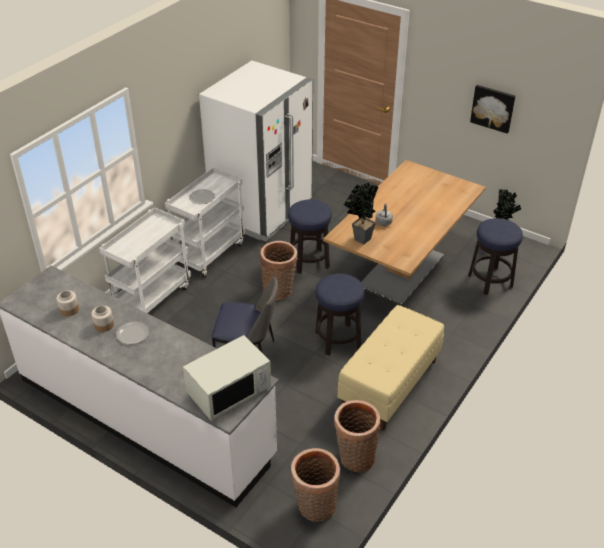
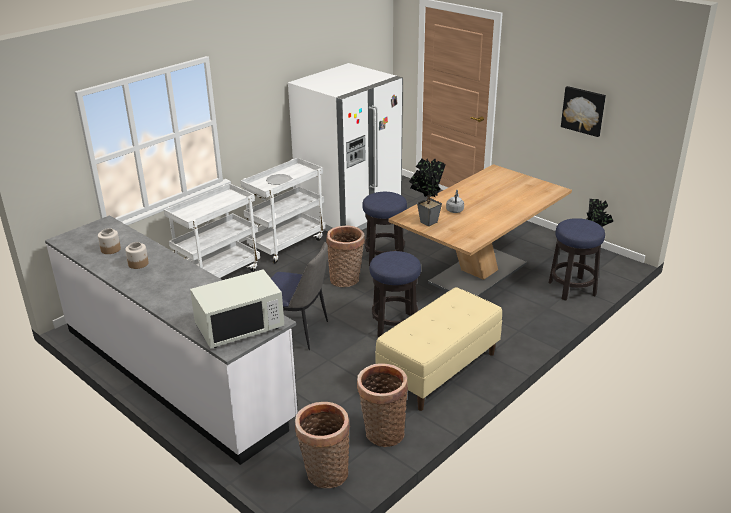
camera: 10 degrees right, 10 degrees down
plate [116,322,149,345] -> none

